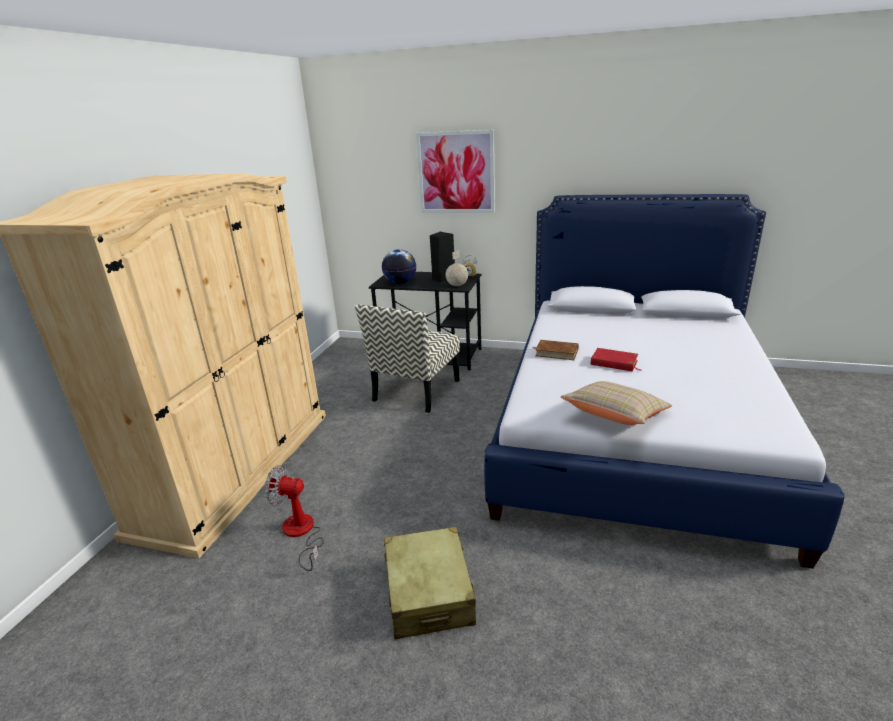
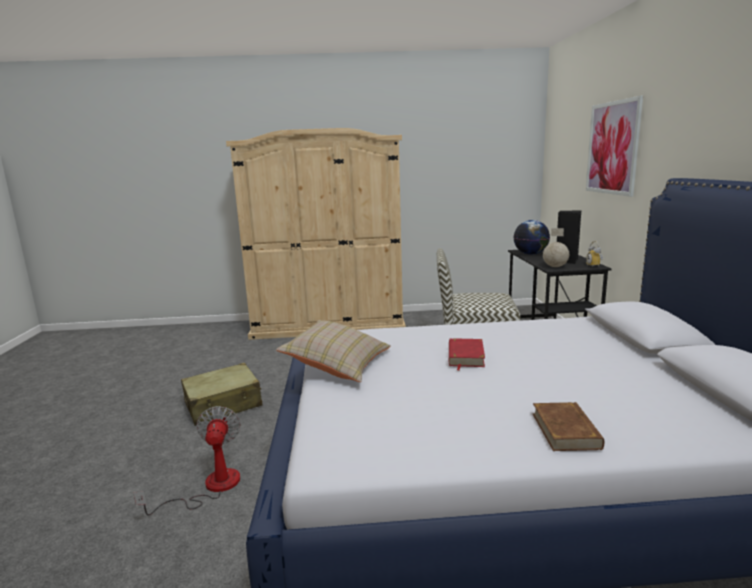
camera: 70 degrees right, 10 degrees down
fan [265,465,324,571] -> fan moved to [133,406,241,516]
brown book [533,340,579,360] -> brown book moved to [533,402,604,451]

